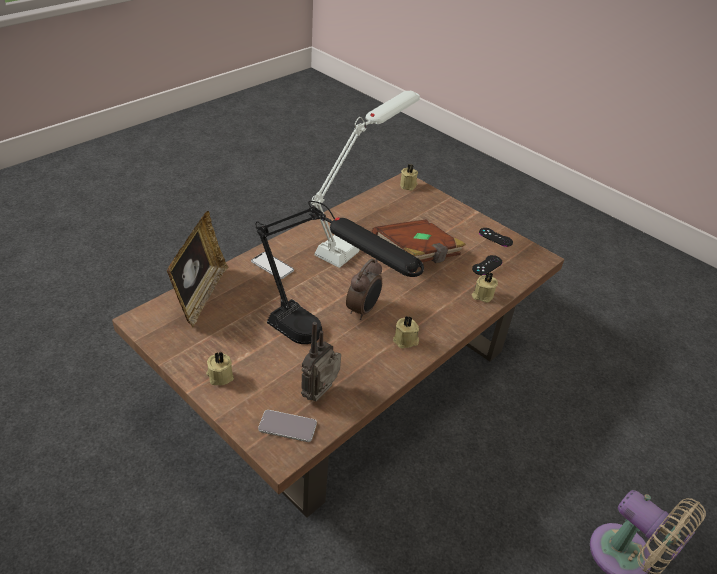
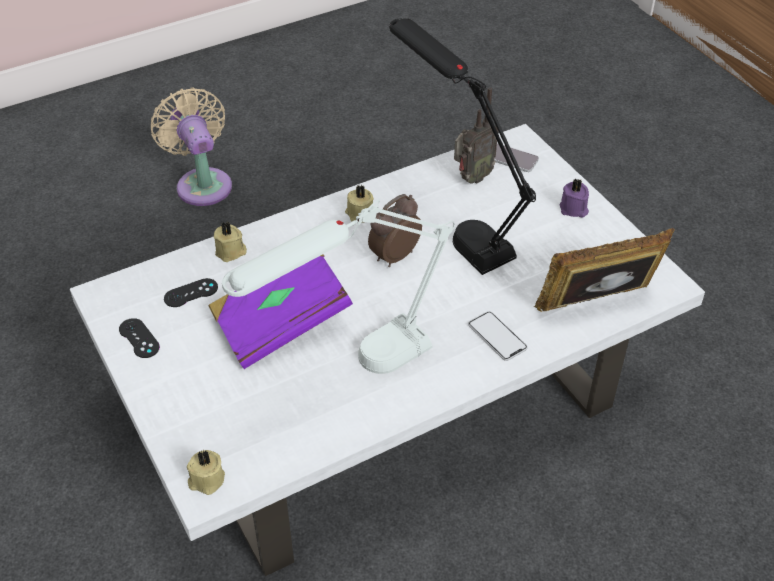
camera: 160 degrees left, 5 degrees up
brown coffee table [112,173,564,517] -> white coffee table [70,124,705,576]
picture frame [167,211,228,327] -> picture frame turned 45 degrees clockwise [534,228,675,312]
beige candle [206,351,234,385] -> purple candle [560,178,589,218]
brown book [372,220,466,263] -> purple book [209,254,353,369]

